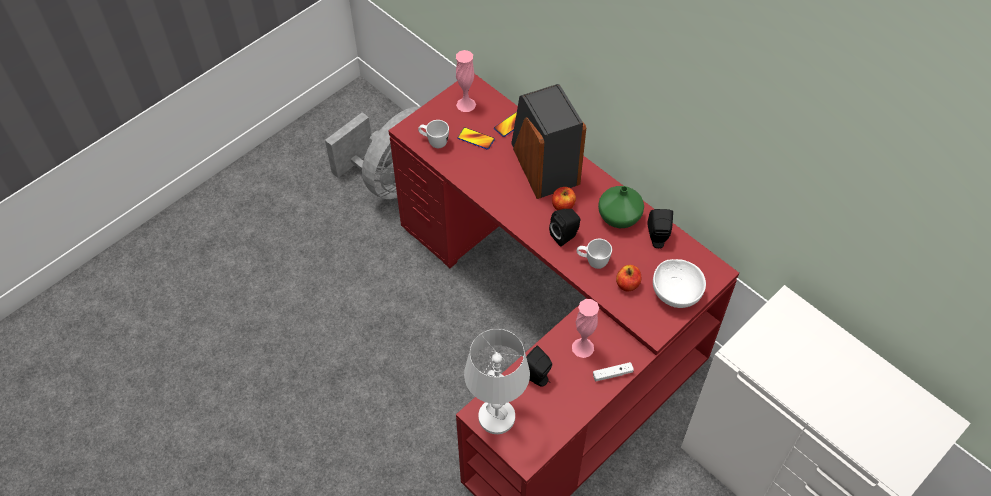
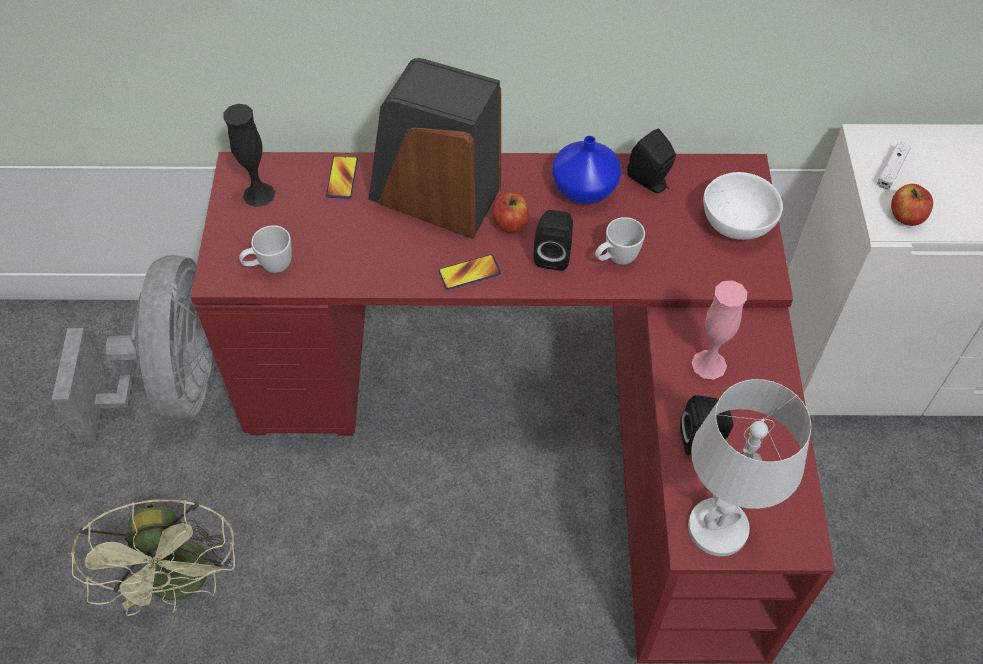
camera: 45 degrees left, 0 degrees up
pink vase [456,50,476,112] -> black vase [223,104,276,207]
phone [458,127,495,150] -> phone moved to [439,254,501,290]
white game controller [593,362,634,381] -> white game controller moved to [877,142,911,189]
green vase [598,186,644,228] -> blue vase [552,136,621,204]
apple [616,265,641,291] -> apple moved to [891,184,933,226]
none -> green fan [71,500,235,616]

